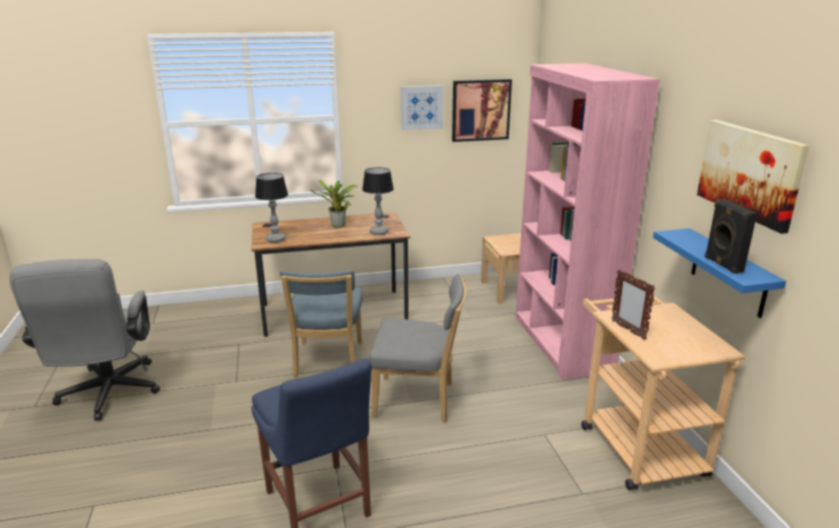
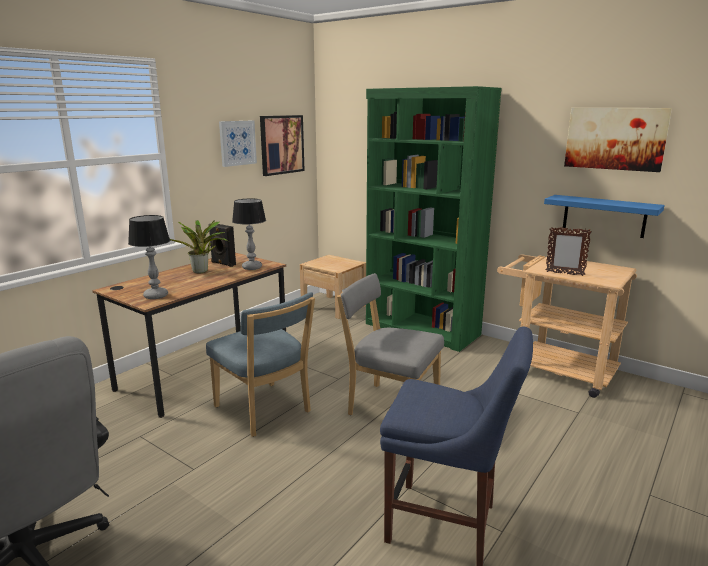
camera: 40 degrees left, 5 degrees down
grey chair [369,274,466,422] -> grey chair turned 120 degrees counterclockwise [337,273,444,415]
pink bookcase [515,63,660,380] -> green bookcase [366,86,502,352]
black speaker [705,199,757,274] -> black speaker moved to [208,224,236,267]

